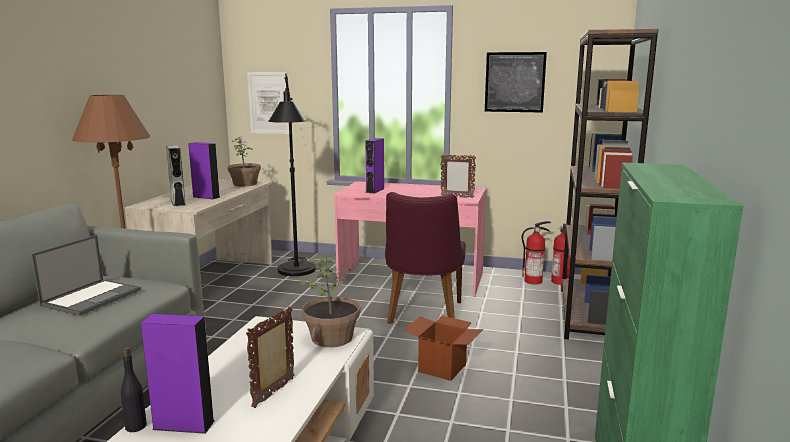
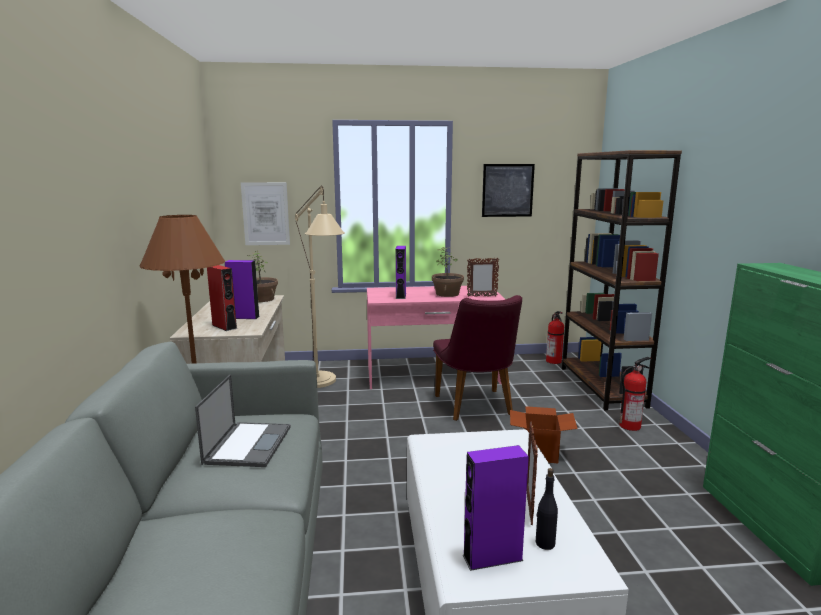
camera: 20 degrees left, 0 degrees up
black bottle [121,347,147,432] -> black bottle moved to [536,468,558,550]
grey speaker [166,145,186,206] -> red speaker [207,265,237,331]
black floor lamp [268,73,316,276] -> beige floor lamp [295,185,345,388]
potted plant [301,256,361,347] -> potted plant moved to [432,247,464,297]
fire extinguisher [522,221,551,284] -> fire extinguisher moved to [619,357,651,431]

